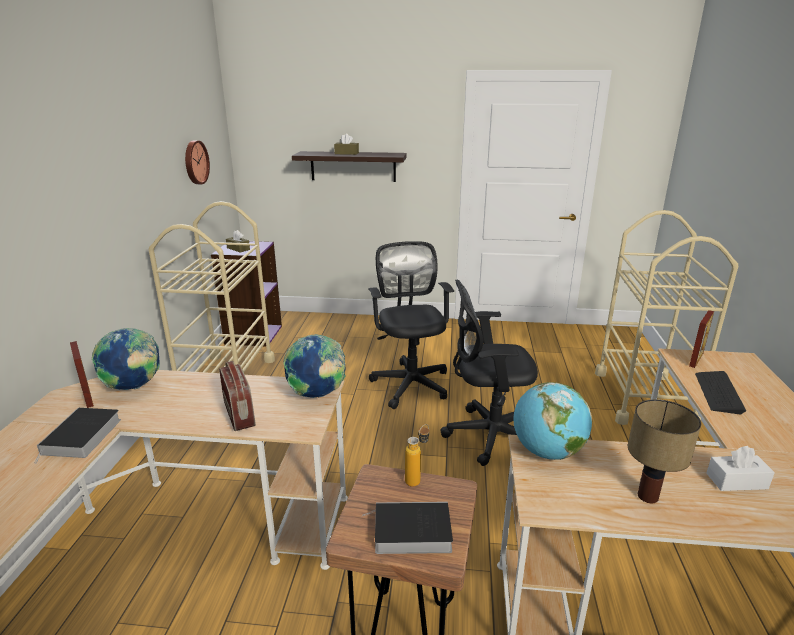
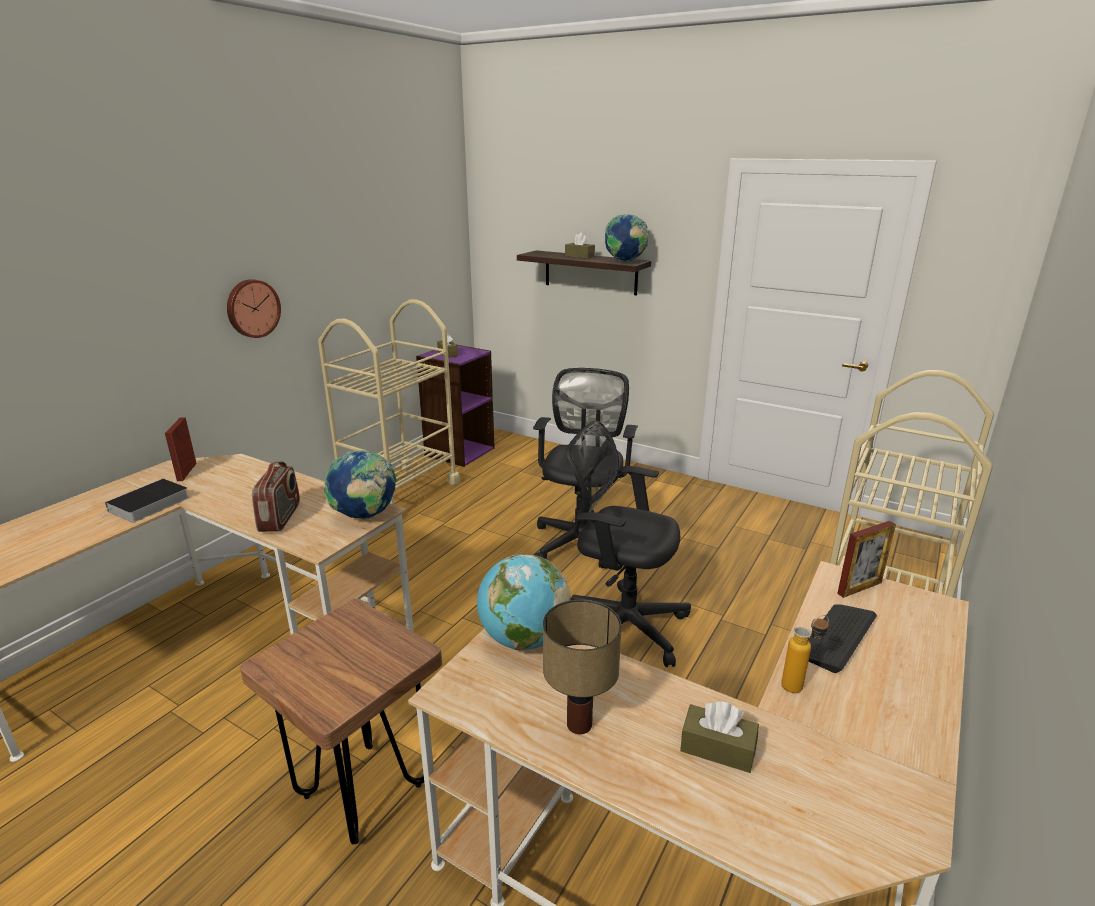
camera: 25 degrees right, 0 degrees up
globe [92,328,160,390] -> globe moved to [605,214,648,262]
wall clock [185,140,210,184] -> wall clock moved to [227,279,281,338]
book [363,502,453,554] -> none
bottle [405,424,430,487] -> bottle moved to [781,615,829,693]
white tissue box [706,446,775,491] -> brown tissue box [680,702,759,773]

